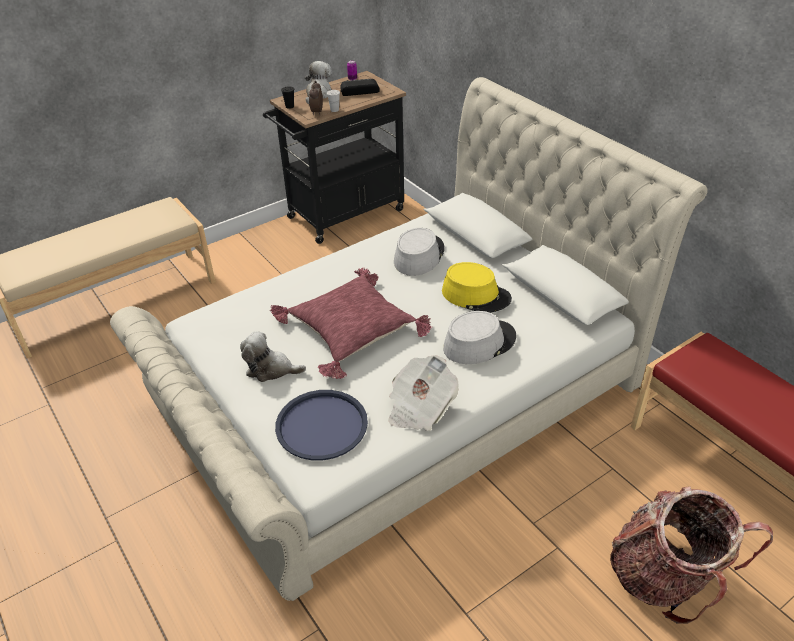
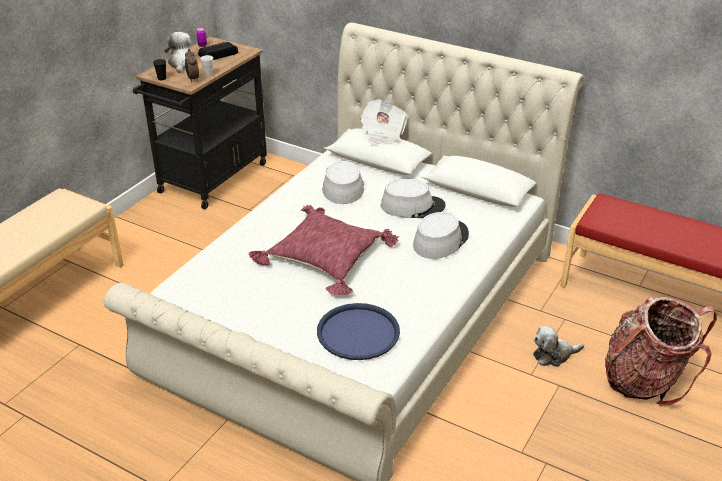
camera: 25 degrees left, 5 degrees down
plush toy [240,331,306,382] -> plush toy moved to [533,326,584,367]
newspaper [388,355,459,431] -> newspaper moved to [360,99,409,144]
yellow hat [442,262,512,313] -> grey hat [381,179,446,218]

